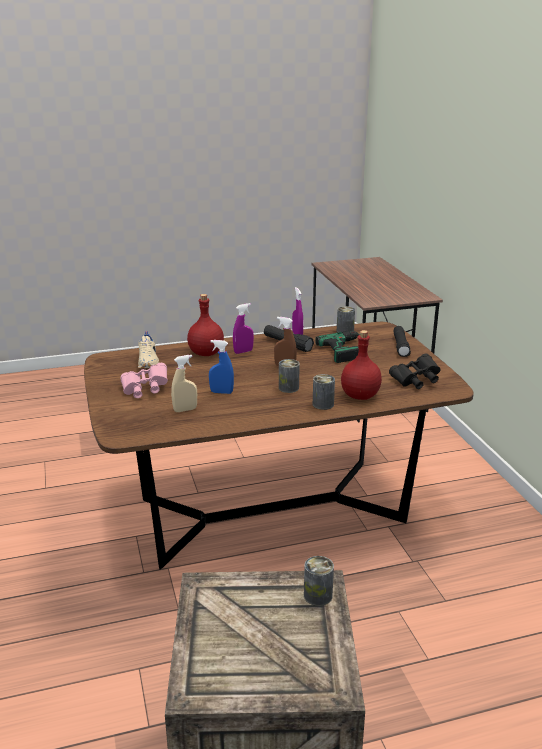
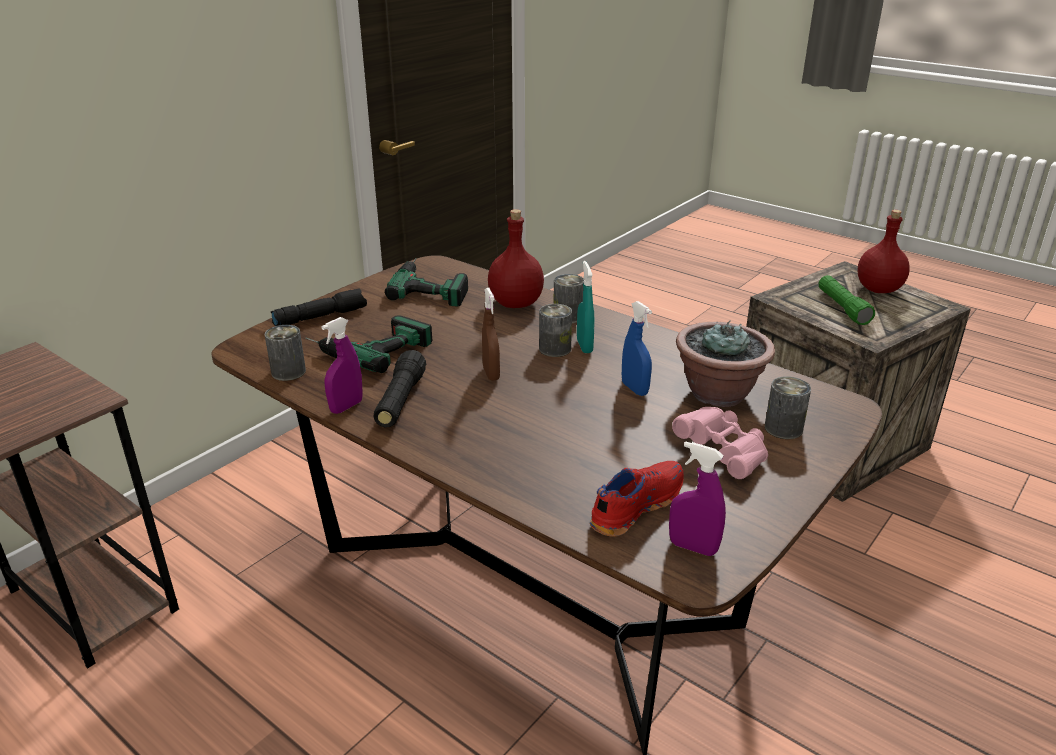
camera: 125 degrees left, 5 degrees up
beige shoe [138,331,159,369] -> red shoe [590,461,684,537]
beige spray bottle [171,355,197,412] -> potted plant [676,321,775,407]
red bottle [187,294,224,356] -> red bottle moved to [858,210,910,293]
purple spray bottle [233,303,254,354] -> purple spray bottle moved to [669,441,726,556]
can [304,556,334,606] -> can moved to [765,376,811,439]
black binoculars [389,354,441,389] -> power drill [385,258,468,306]
none -> turquoise spray bottle [577,261,594,353]
none -> green flashlight [819,275,875,325]

